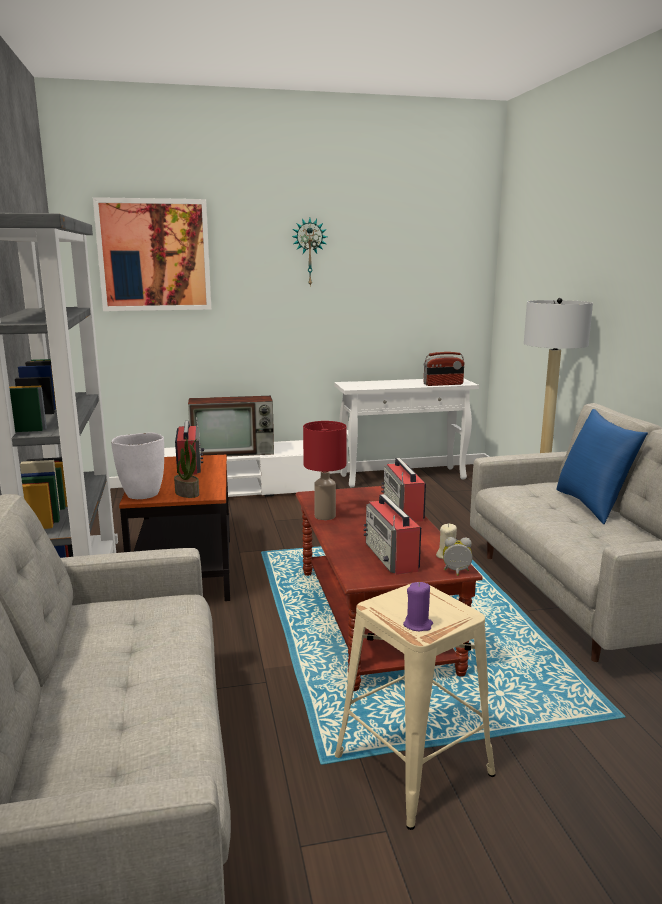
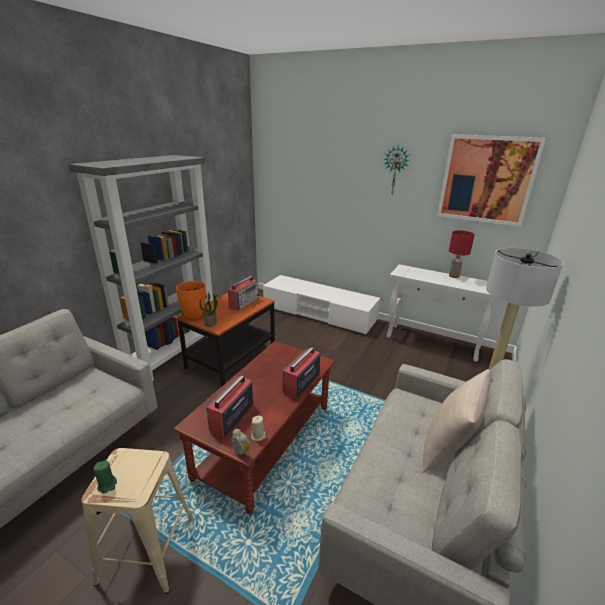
camera: 40 degrees right, 10 degrees up
picture [93,197,211,311] -> picture moved to [437,134,546,227]
white vase [111,433,164,499] -> orange vase [176,281,206,319]
television [188,396,274,457] -> none
red table lamp [303,421,347,520] -> red table lamp moved to [449,230,475,278]
purple candle [403,582,433,631] -> green candle [93,460,117,493]
radio [424,352,465,386] -> none
blue pillow [556,409,648,524] -> beige pillow [422,369,490,473]

